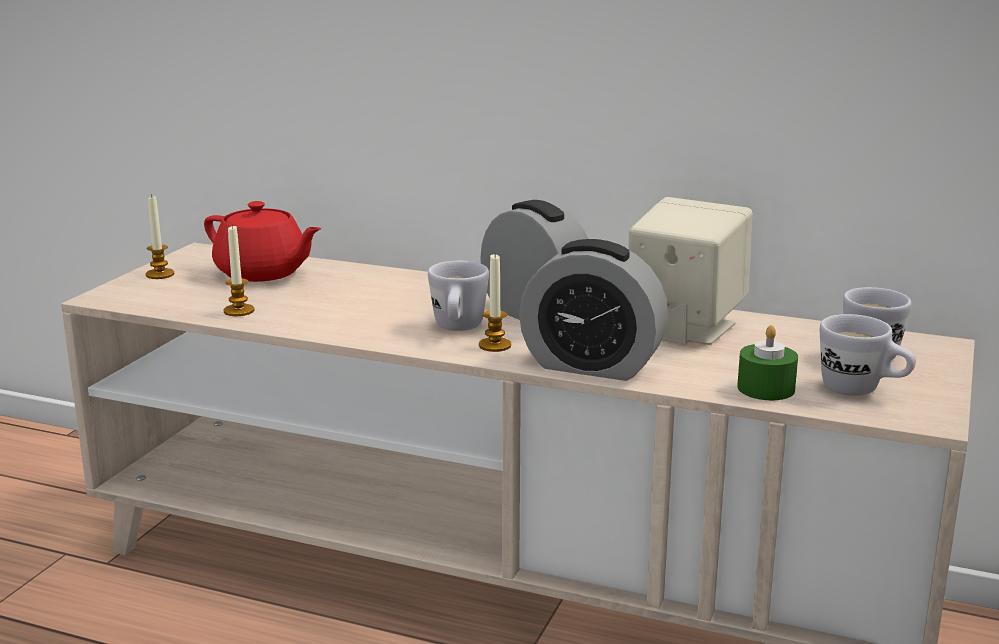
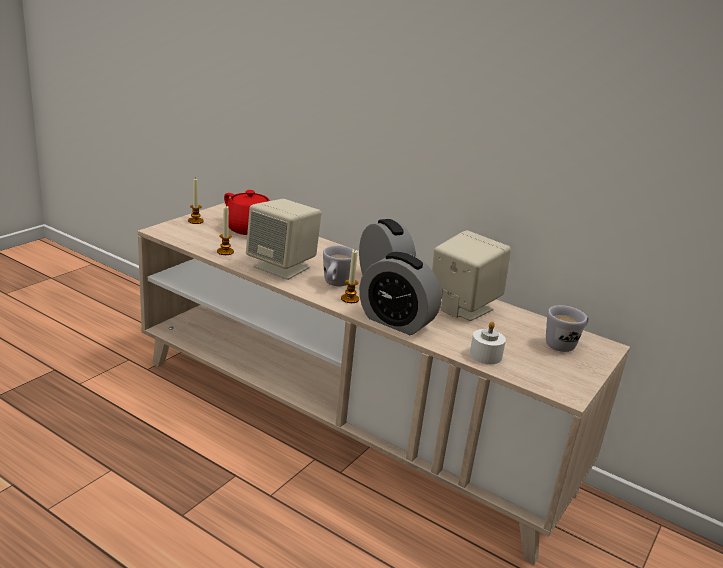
camera: 10 degrees right, 5 degrees up
green candle [737,325,798,400] -> white candle [470,321,506,364]
white mug [820,314,916,396] -> none
none -> beige speaker [246,199,322,280]

